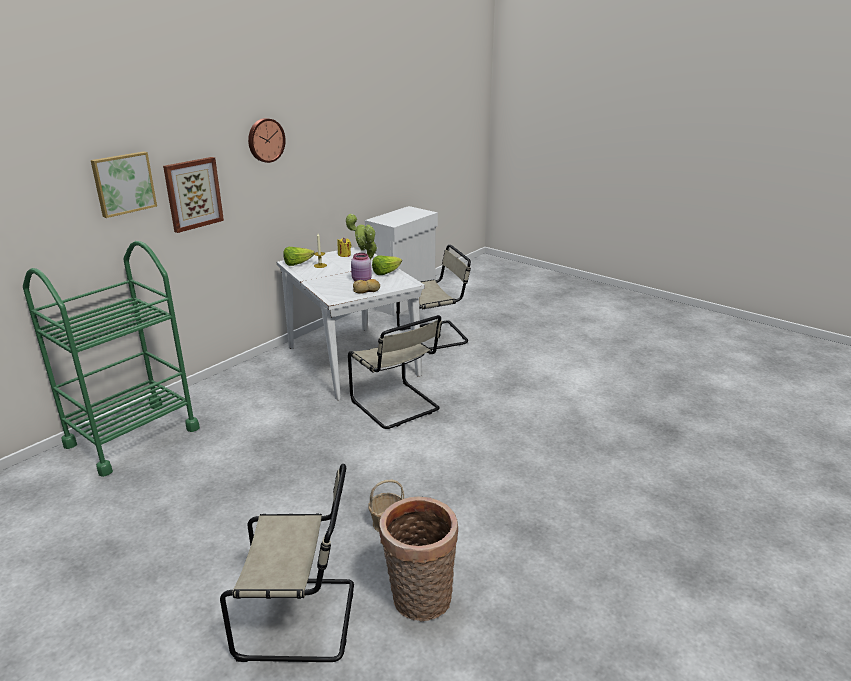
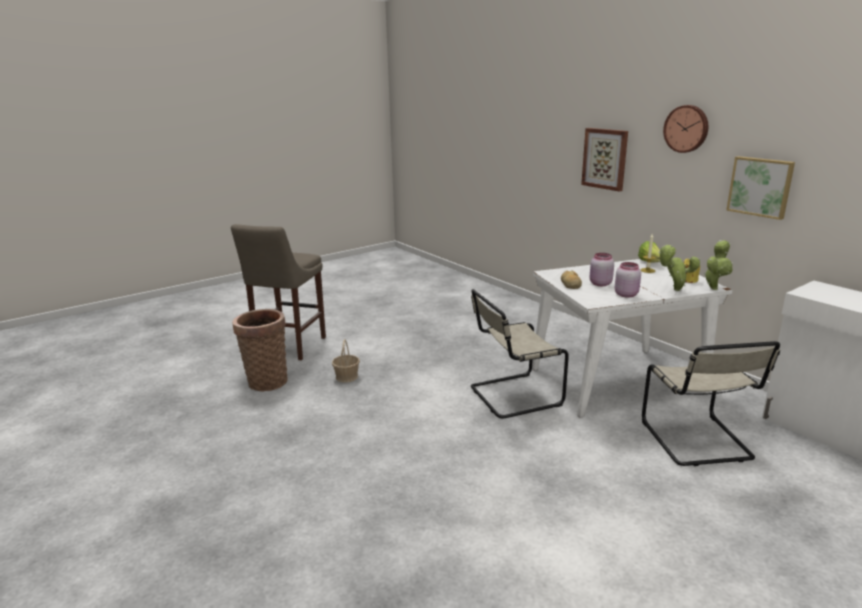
camera: 105 degrees right, 5 degrees down
green cart [23,241,200,477] -> none
picture [91,151,157,218] -> picture moved to [726,156,795,220]
beige chair [220,464,354,662] -> beige stool [231,224,326,360]
lettuce [372,256,402,275] -> pink jar [615,262,641,298]

